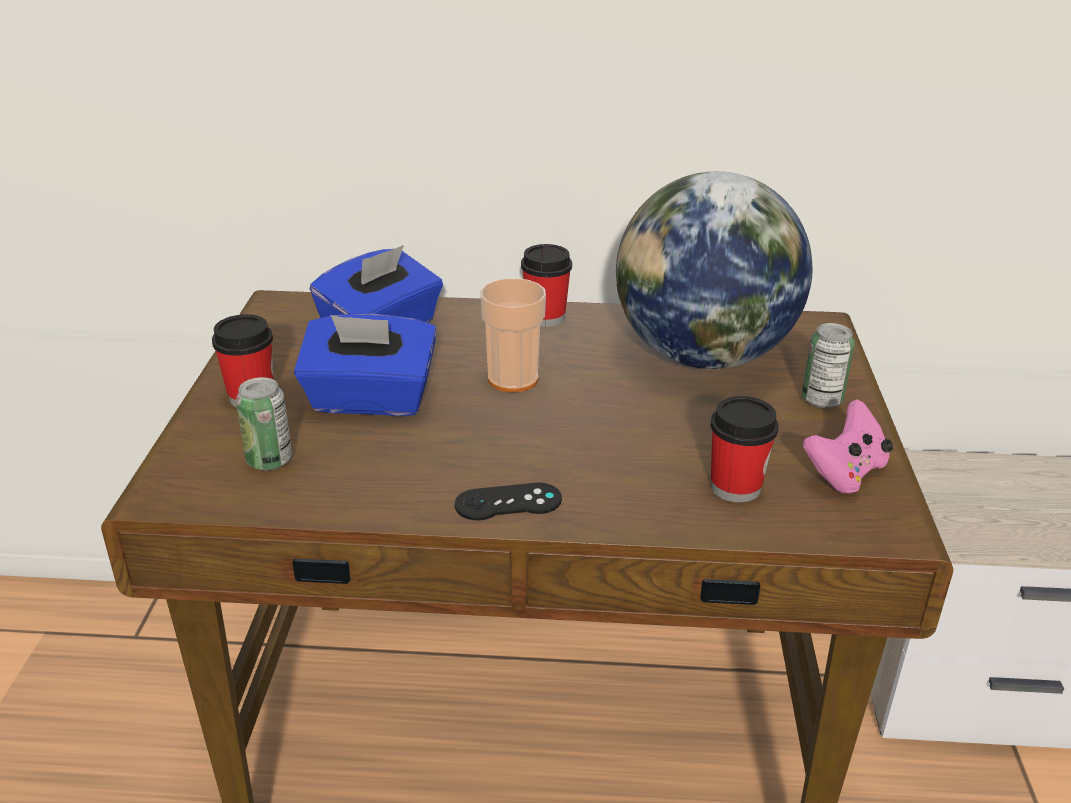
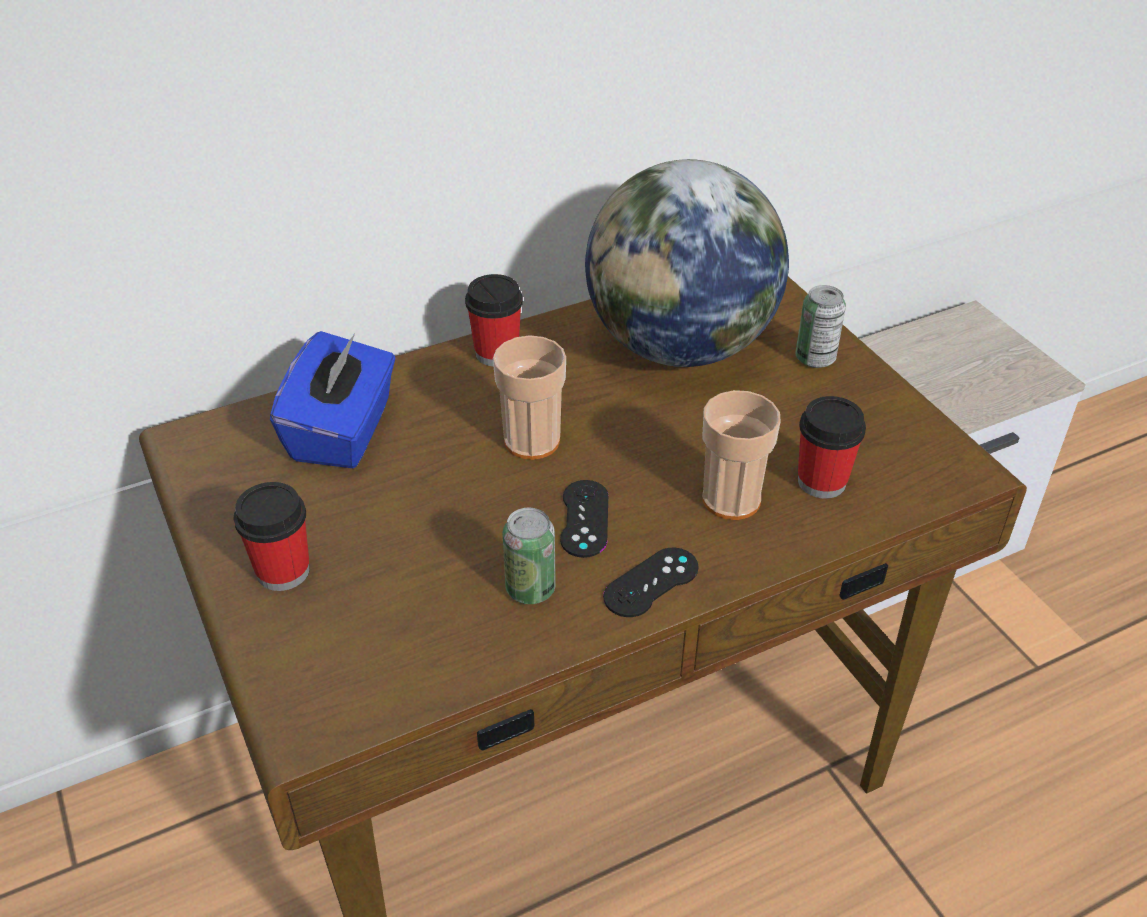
camera: 30 degrees left, 10 degrees up
can [236,377,292,471] -> can moved to [502,508,556,604]
blue tissue box [294,314,437,416] -> none
pink game controller [803,399,893,494] -> none
none -> black game controller [560,480,609,558]
none -> cup [702,390,781,520]

